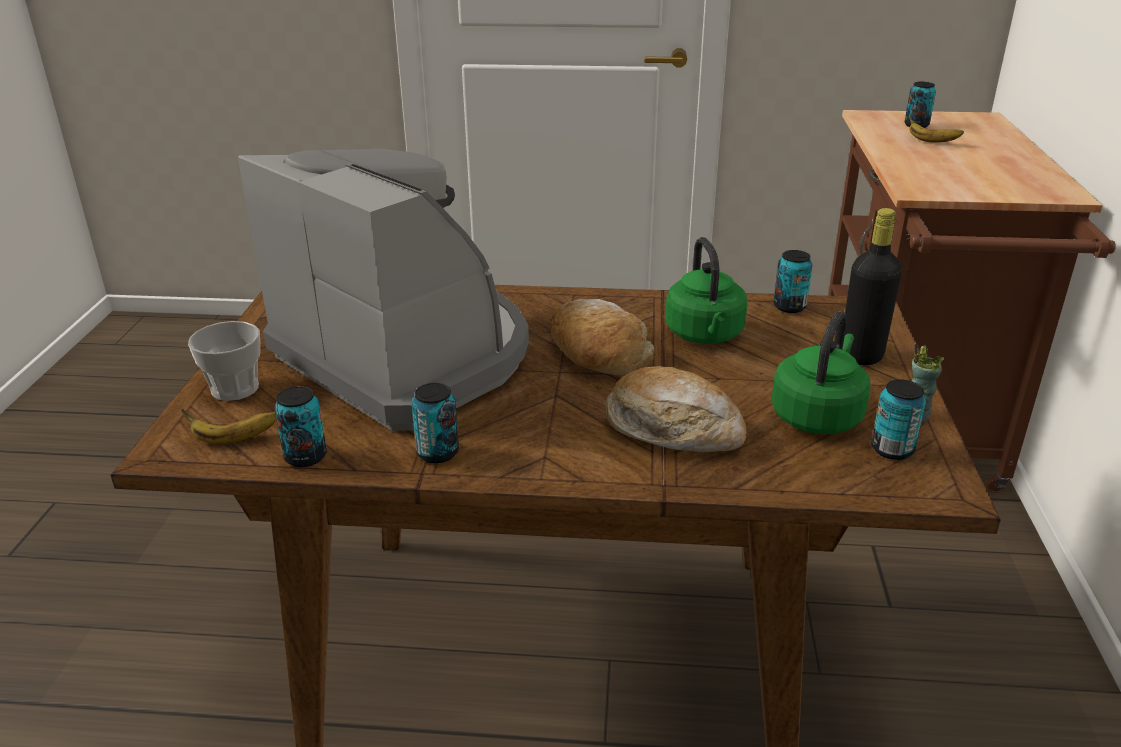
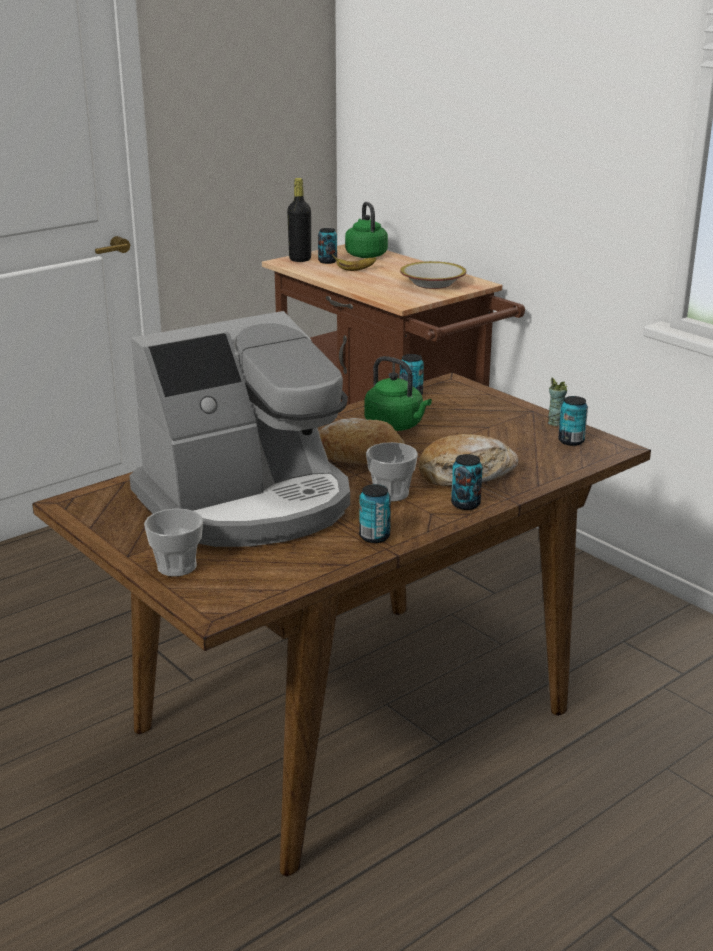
camera: 45 degrees left, 5 degrees down
banana [181,409,276,444] -> none
coffee machine [238,149,529,431] -> coffee machine turned 150 degrees clockwise [129,311,350,547]
can [274,386,327,467] -> can moved to [451,454,483,510]
green kettle [771,311,871,434] -> green kettle moved to [345,202,388,258]
black bottle [845,208,902,365] -> black bottle moved to [287,178,311,262]
none -> cup [366,442,418,502]
none -> bowl [400,261,466,289]

